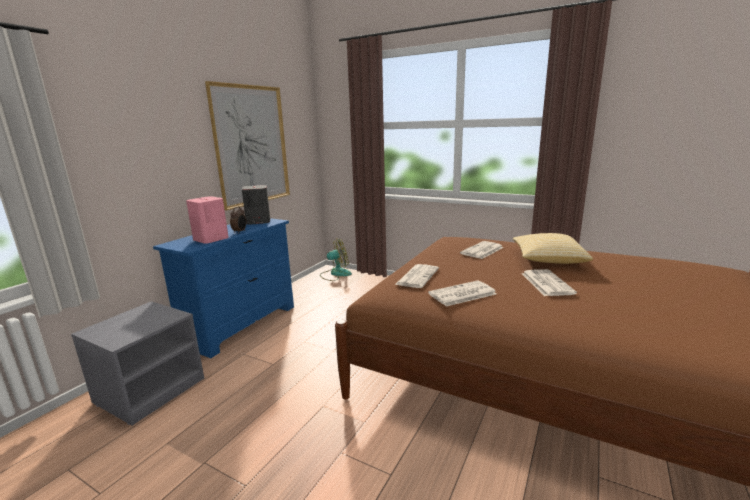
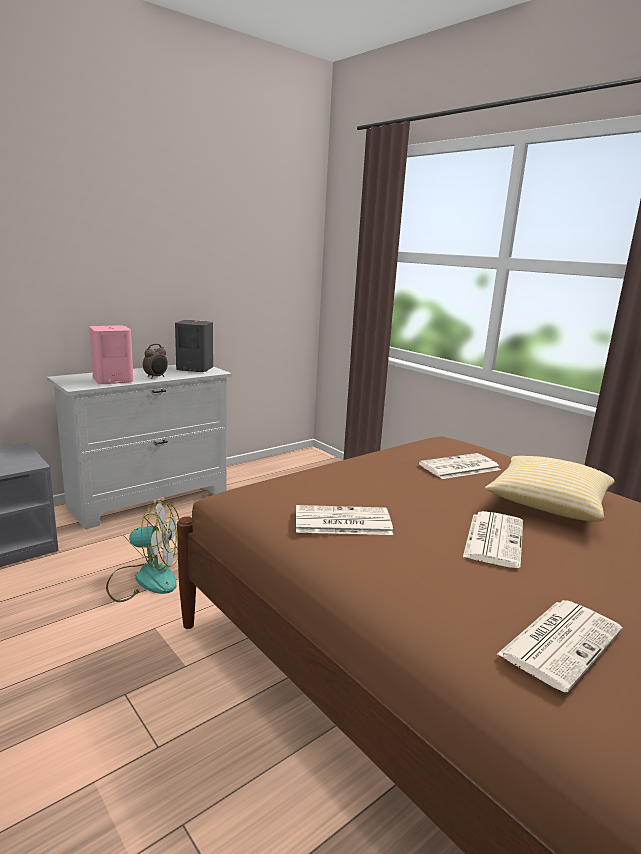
camera: 20 degrees right, 0 degrees up
blue dresser [153,218,294,358] -> white dresser [47,365,232,529]
picture [205,81,290,210] -> none
fan [320,238,352,281] -> fan moved to [106,500,179,602]
newspaper [395,264,439,288] -> newspaper moved to [497,600,623,692]

